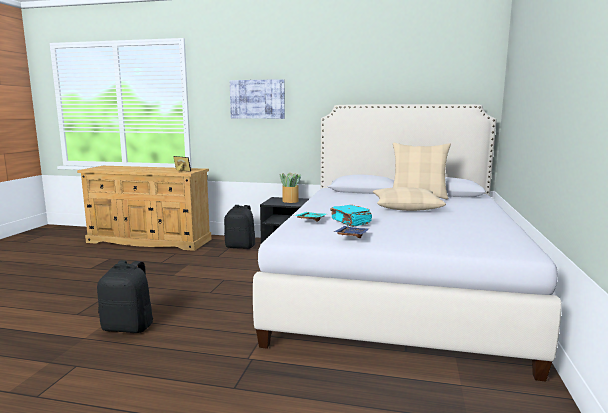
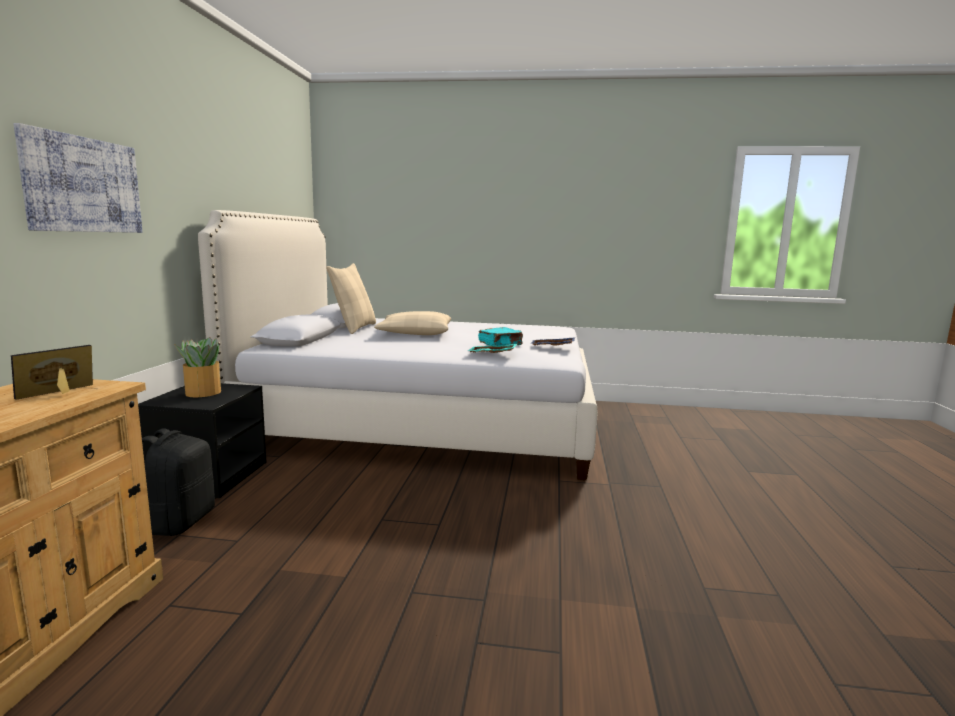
camera: 95 degrees left, 0 degrees up
black backpack [97,260,153,333] -> none

